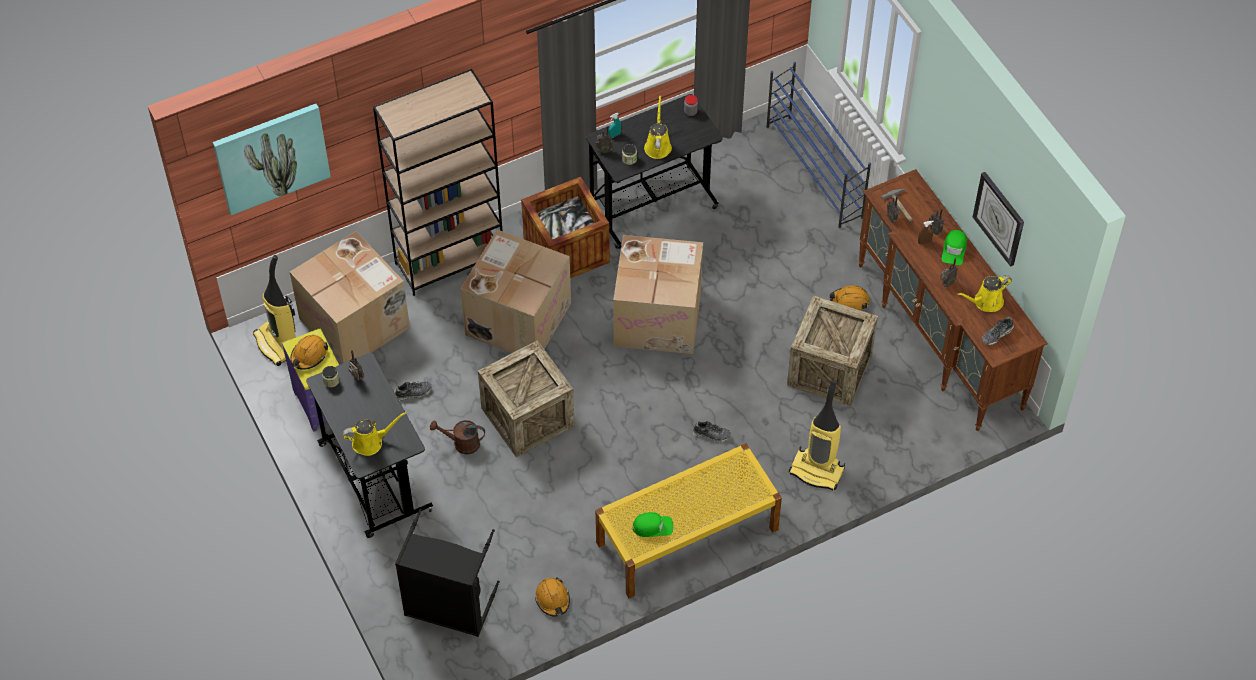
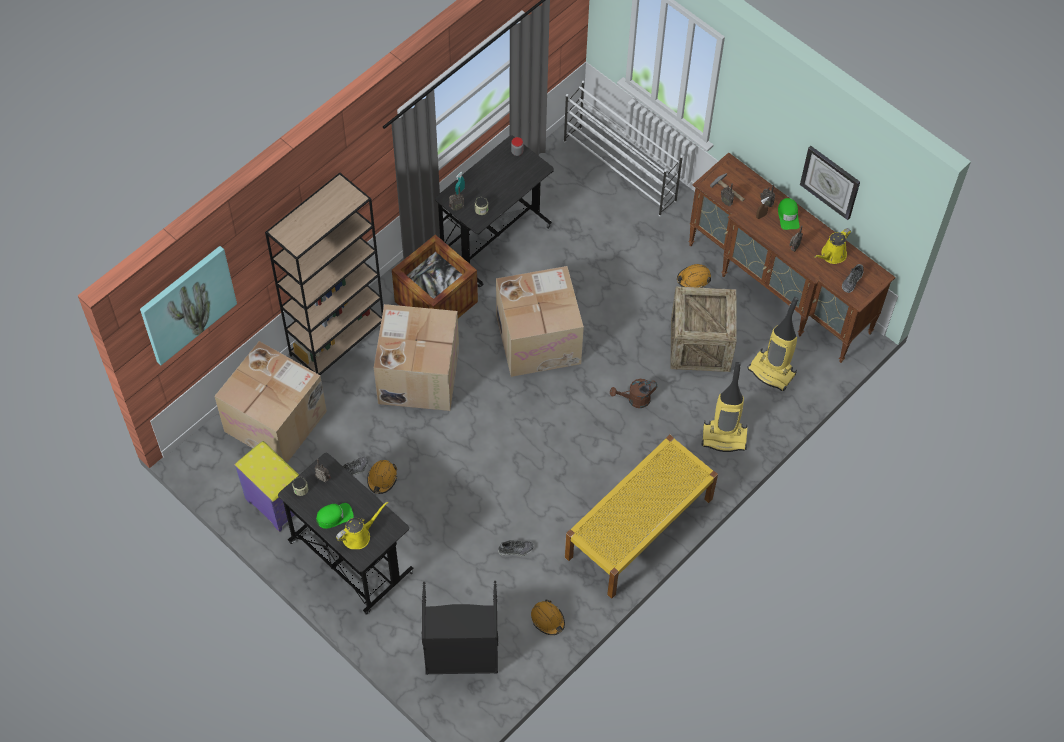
camera: 20 degrees left, 5 degrees up
vacuum cleaner [253,255,295,366] -> vacuum cleaner moved to [747,297,799,391]
orange hard hat [290,335,328,370] -> orange hard hat moved to [367,460,397,494]
brown watering can [430,420,485,454] -> brown watering can moved to [610,379,657,408]
crate [478,340,575,457] -> none
green cap [633,512,673,537] -> green cap moved to [316,503,354,529]
yellow watering can [644,96,672,159] -> none
shoe [693,421,731,442] -> shoe moved to [498,540,533,556]
blue shoe rack [766,62,871,229] -> white shoe rack [564,81,683,216]

